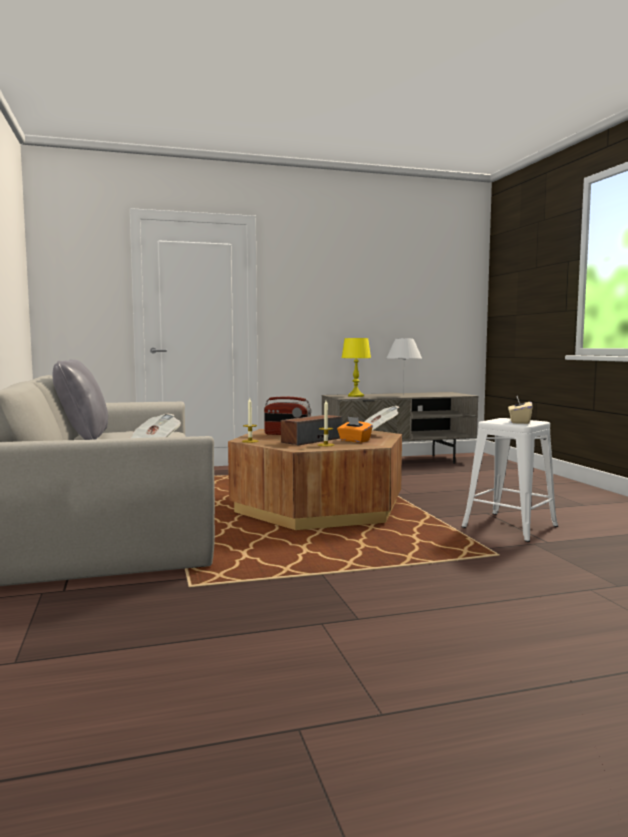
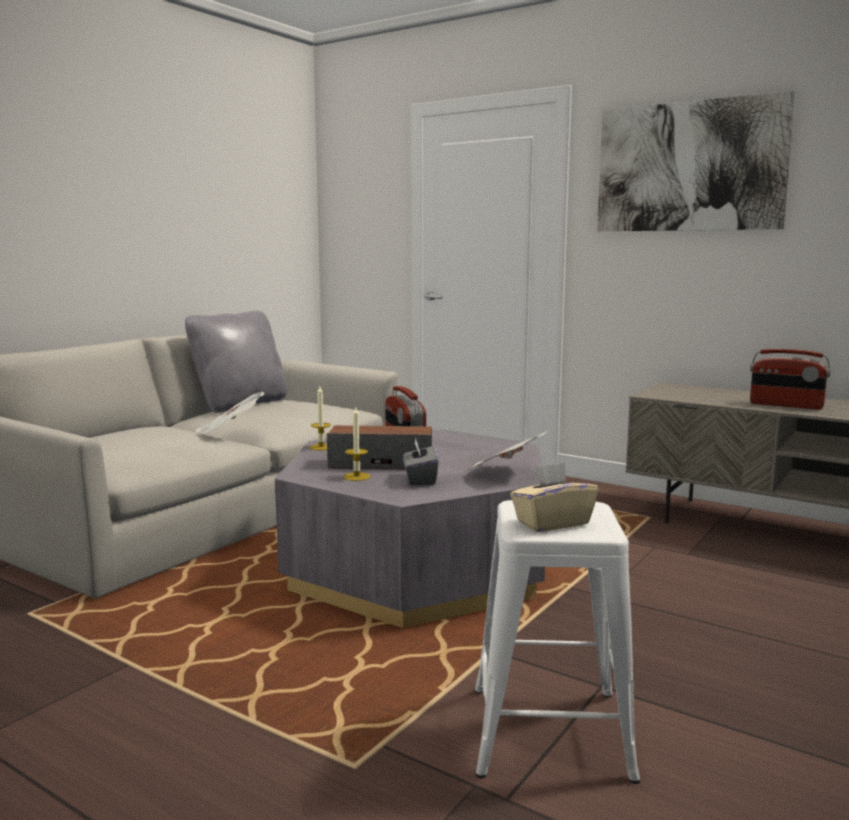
camera: 50 degrees right, 5 degrees up
brown coffee table [228,429,402,530] -> grey coffee table [275,429,545,628]
orange tissue box [337,417,373,442] -> grey tissue box [403,437,439,485]
yellow table lamp [342,338,371,397] -> none
white table lamp [386,338,422,396] -> radio [750,349,831,409]
none -> picture [597,91,796,231]

